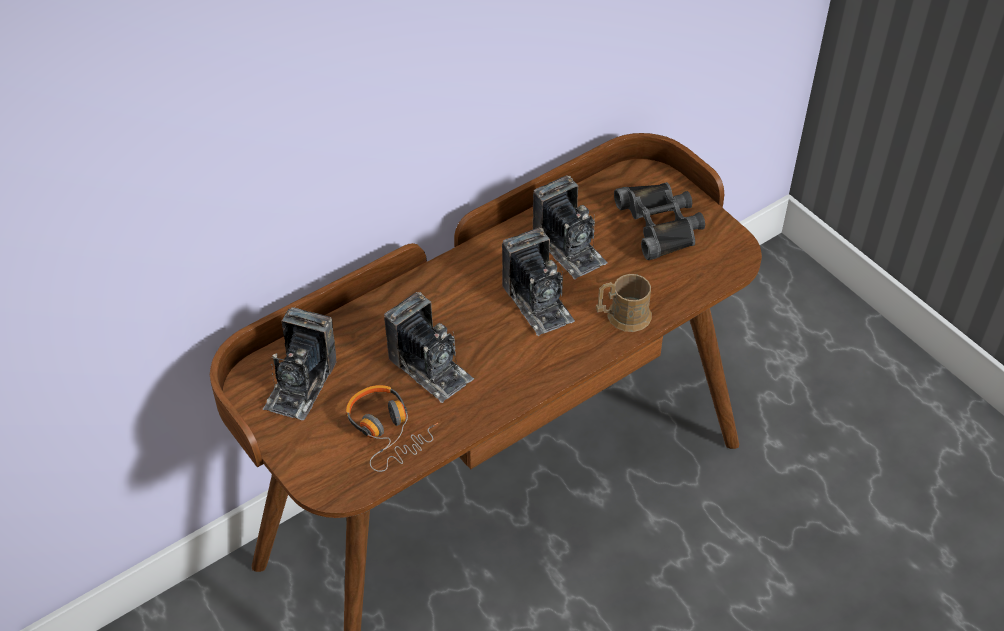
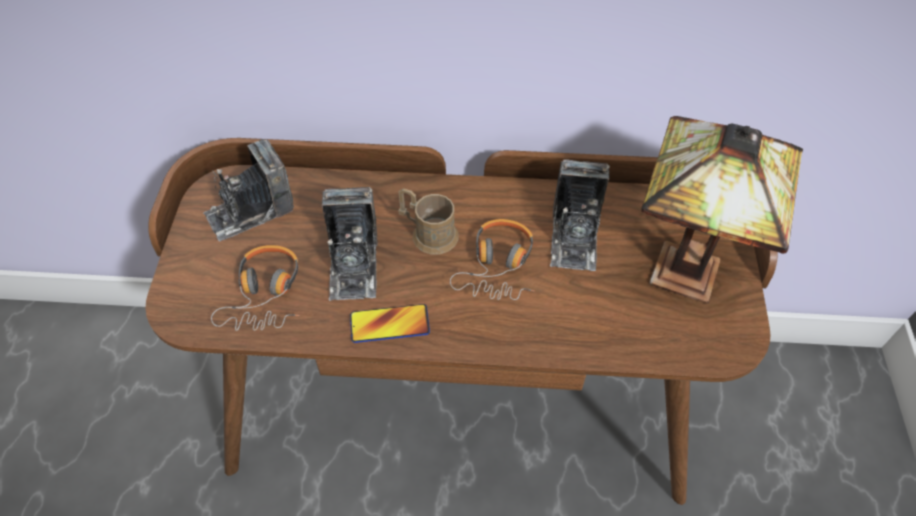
camera: 40 degrees right, 5 degrees up
camera [502,228,575,336] -> headphones [450,219,535,300]
brown mug [596,274,652,332] -> brown mug moved to [398,188,459,255]
black binoculars [614,182,705,260] -> table lamp [641,116,803,303]
none -> phone [350,304,430,343]

